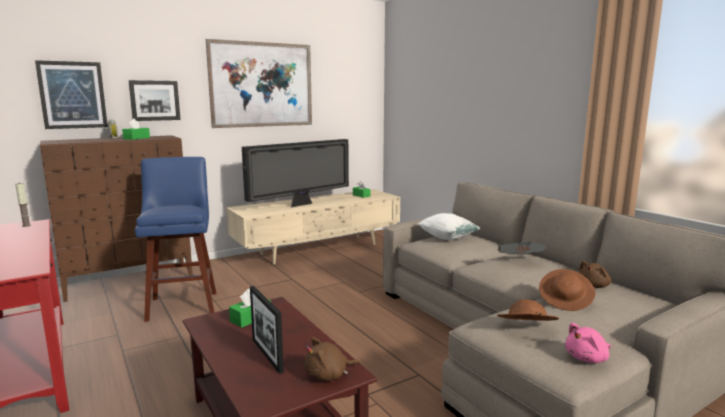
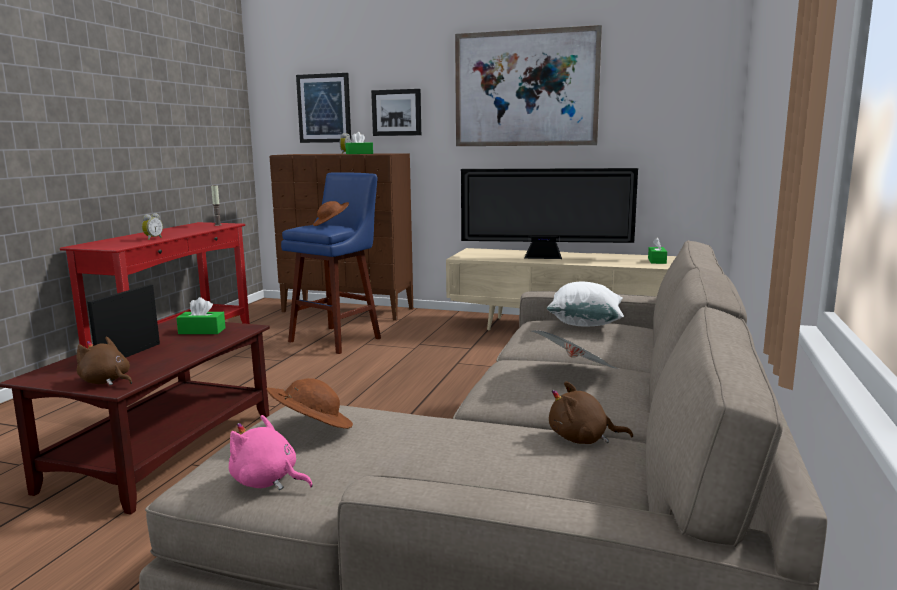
camera: 50 degrees right, 0 degrees up
brown hat [539,269,596,311] -> brown hat moved to [313,201,349,226]
none -> alarm clock [142,213,163,240]

